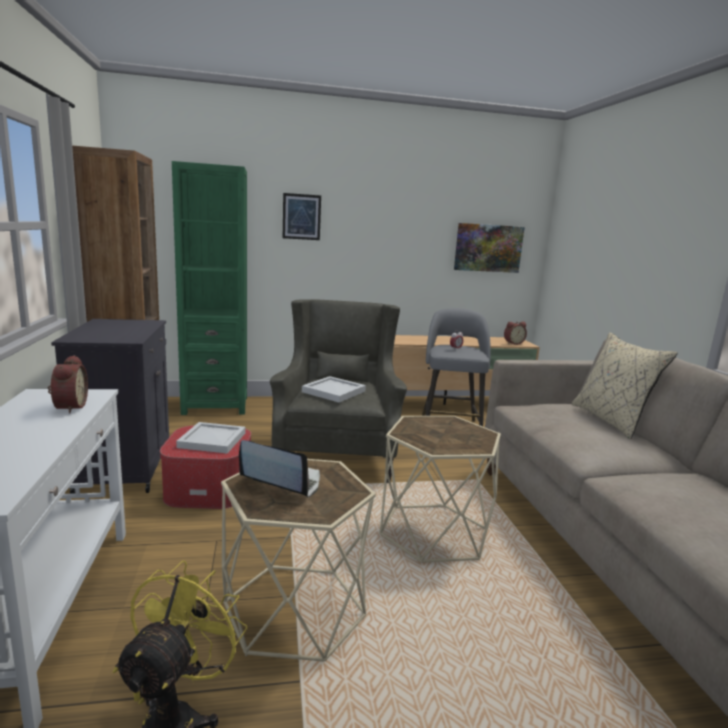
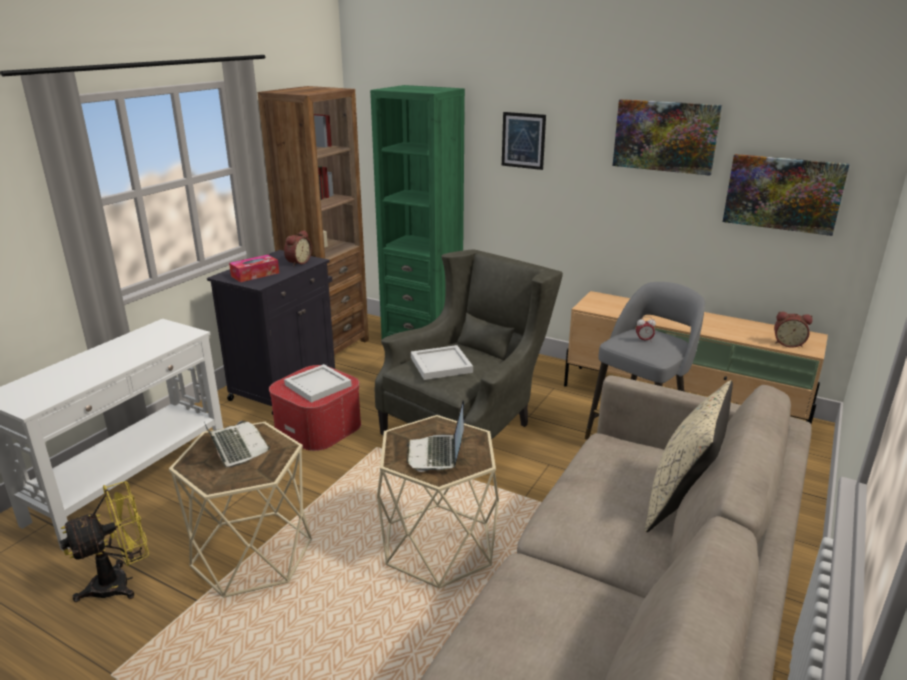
camera: 40 degrees right, 10 degrees up
alarm clock [48,355,88,414] -> alarm clock moved to [284,230,312,266]
none -> tissue box [229,255,279,282]
none -> laptop [407,400,464,472]
none -> picture [613,99,722,176]

